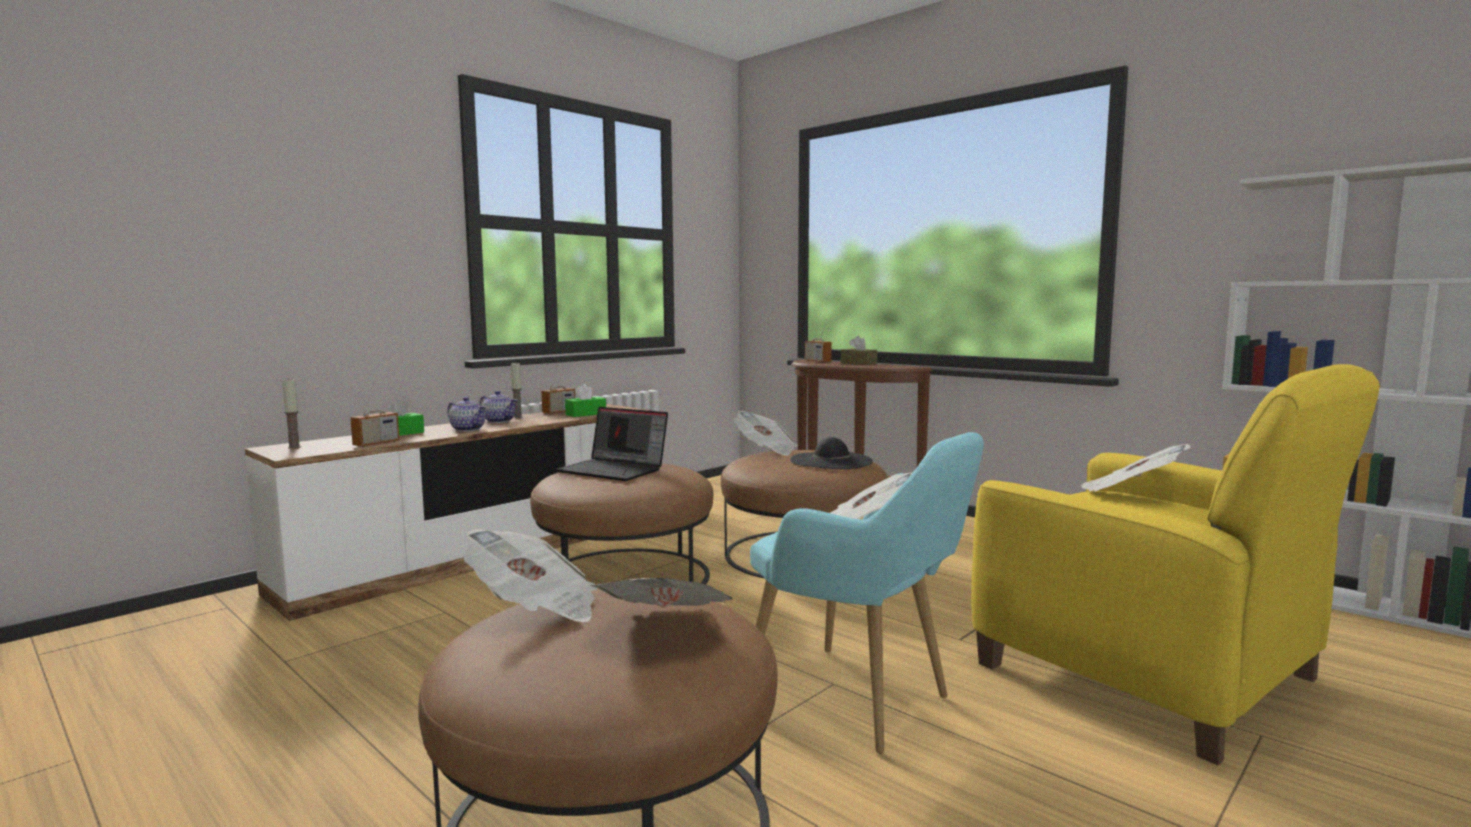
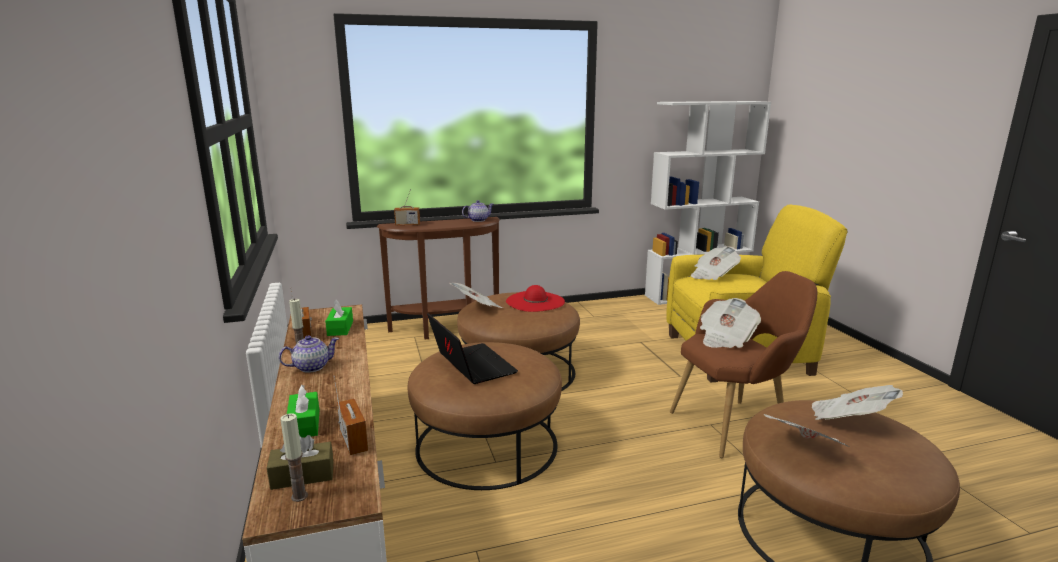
camera: 60 degrees left, 10 degrees up
teapot [447,397,486,432] -> teapot moved to [462,200,493,222]
laptop [556,407,668,481] -> laptop turned 90 degrees counterclockwise [427,313,518,384]
turquoise armchair [750,432,984,753] -> brown armchair [670,271,817,458]
black hat [790,437,873,469] -> red hat [506,285,565,312]
brown tissue box [841,336,877,365] -> brown tissue box moved to [267,435,333,490]

